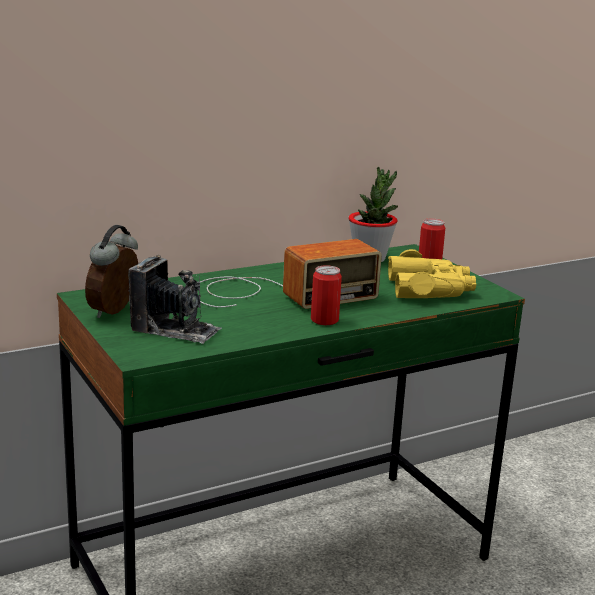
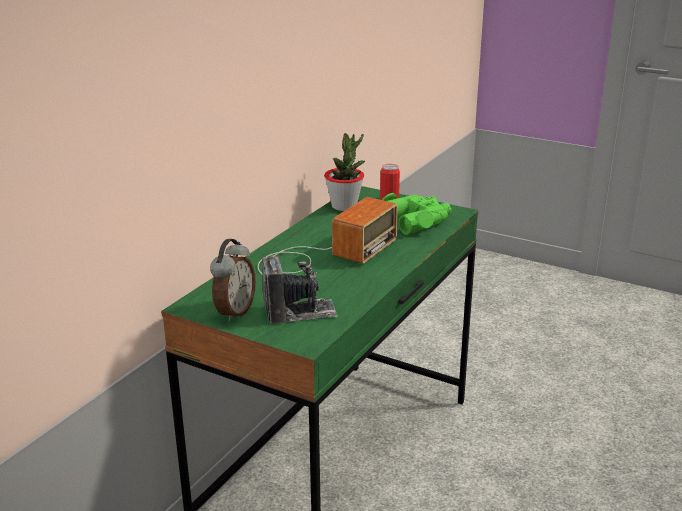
camera: 30 degrees left, 5 degrees up
alarm clock [85,225,138,318] -> alarm clock turned 150 degrees counterclockwise [210,239,256,322]
can [311,265,342,325] -> none
yellow binoculars [388,249,476,298] -> green binoculars [382,193,452,235]

